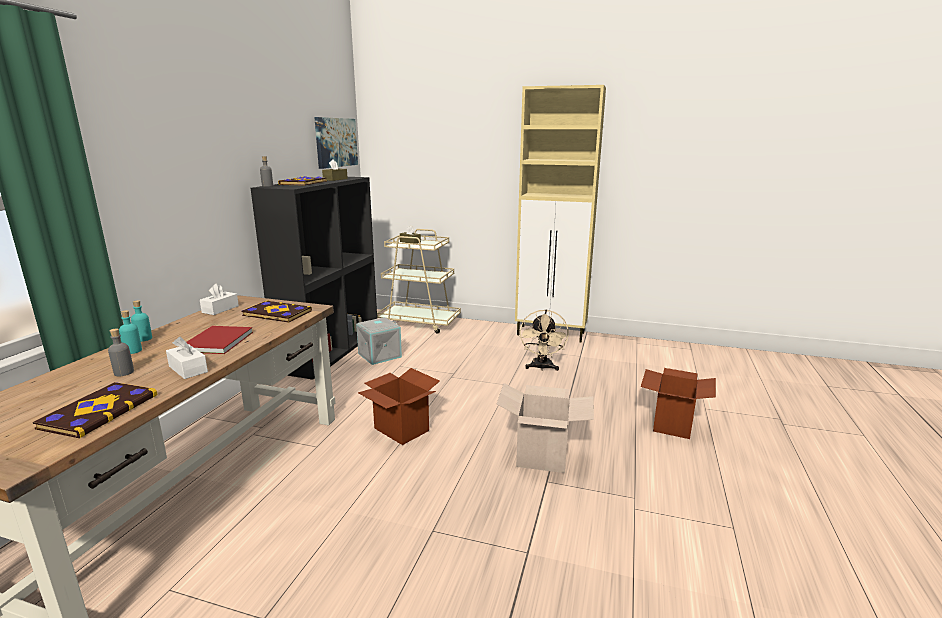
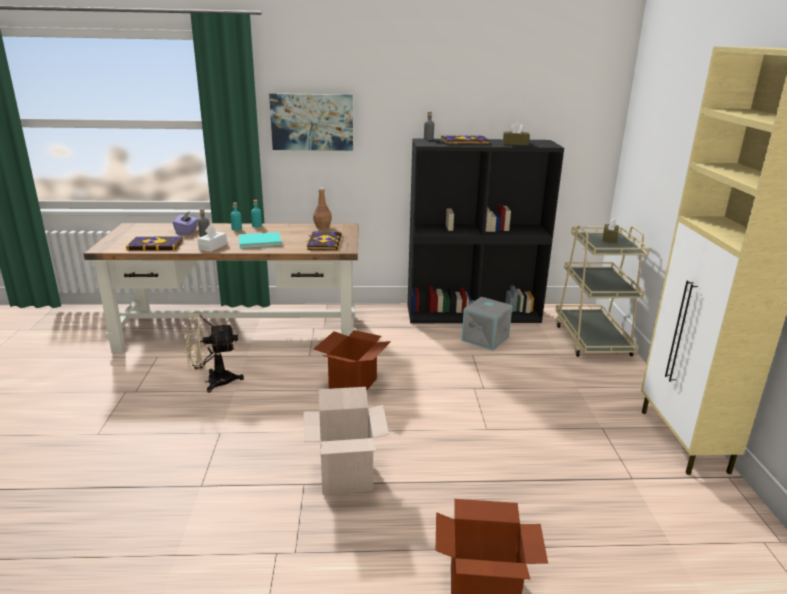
camera: 70 degrees right, 5 degrees up
red book [186,326,253,354] -> turquoise book [239,232,282,249]
white tissue box [200,283,239,315] -> brown bottle [313,188,332,229]
picture [314,117,358,169] -> picture moved to [269,93,353,151]
beige fan [520,309,569,371] -> beige fan moved to [184,312,244,393]
none -> purple tissue box [173,211,198,235]

